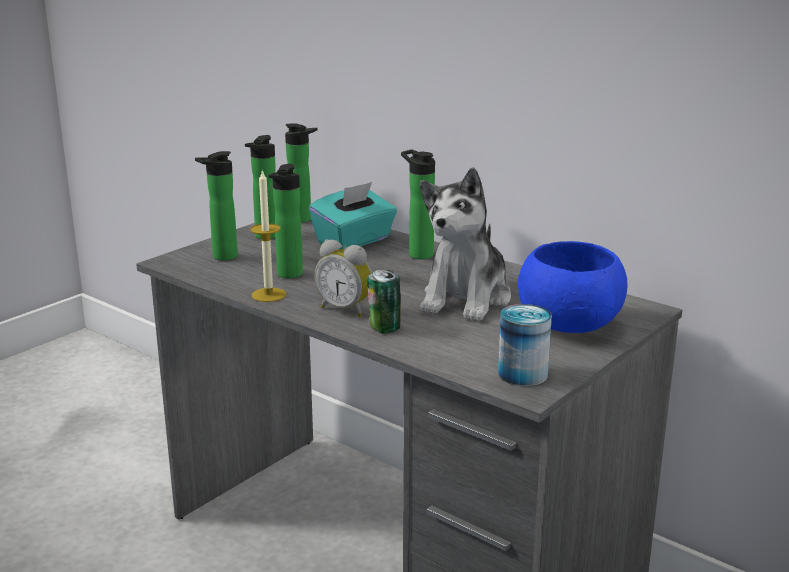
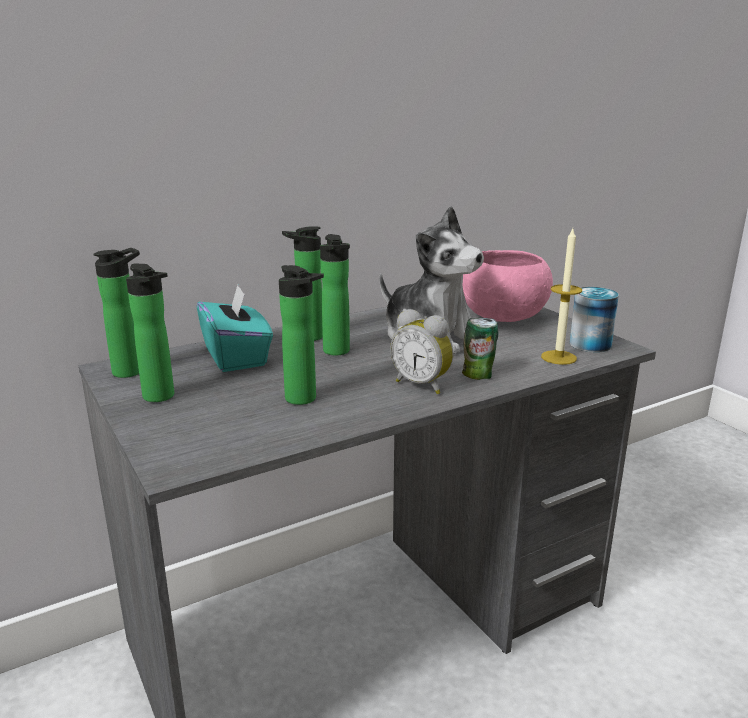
camera: 70 degrees left, 0 degrees up
bottle [195,151,238,261] -> bottle moved to [320,234,350,355]
candle [250,170,286,302] -> candle moved to [541,229,582,365]
alarm clock [315,239,372,318] -> alarm clock turned 75 degrees clockwise [390,309,453,394]
blue bowl [518,241,628,333] -> pink bowl [462,250,553,322]

